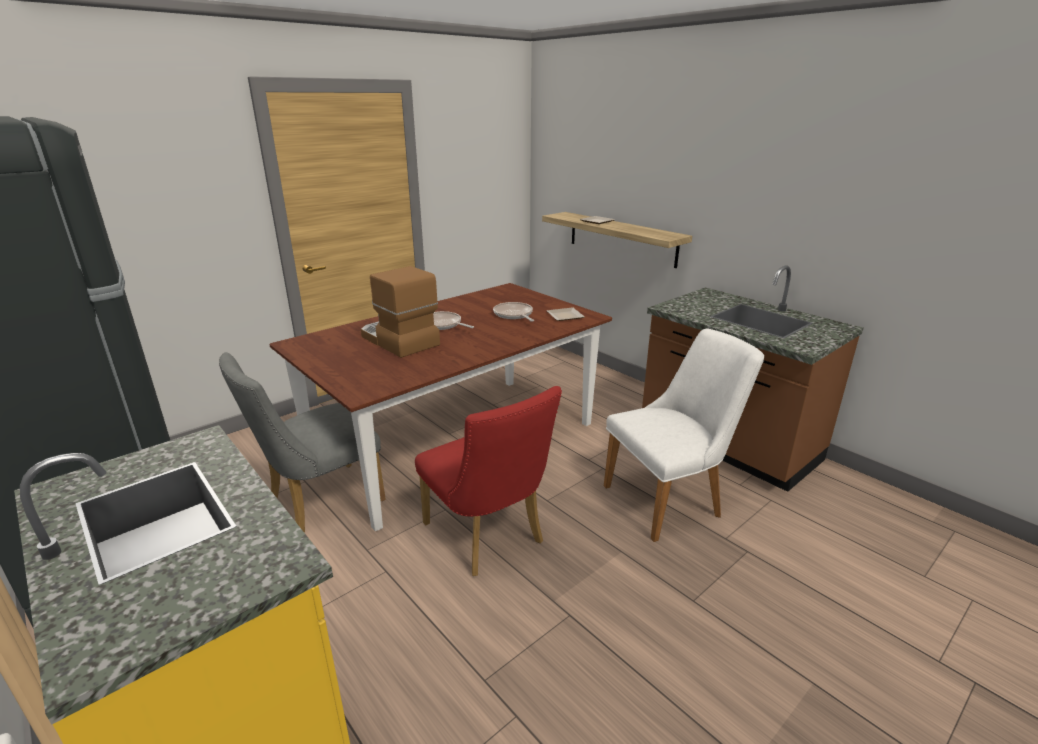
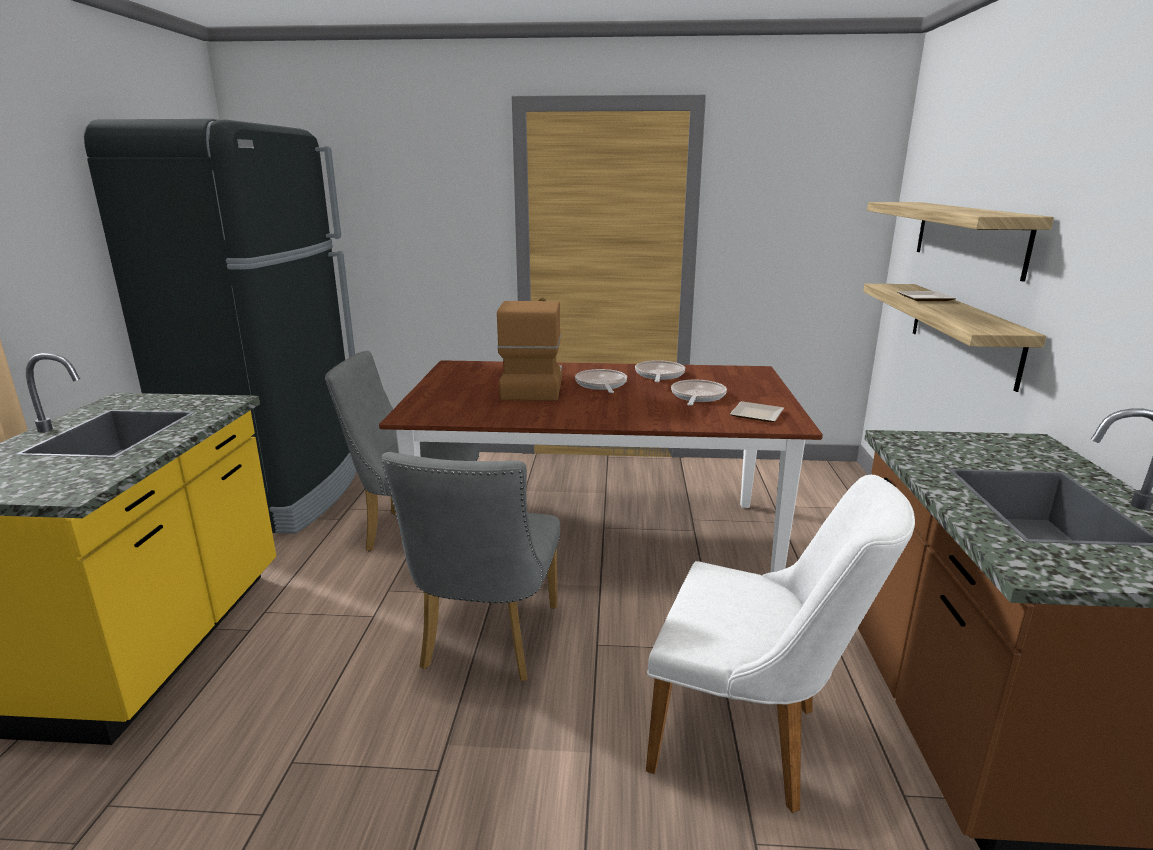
camera: 45 degrees right, 5 degrees down
red chair [415,386,562,576] -> grey chair [382,452,560,681]
none -> frying pan [635,360,685,382]
none -> shelf [867,202,1054,282]

